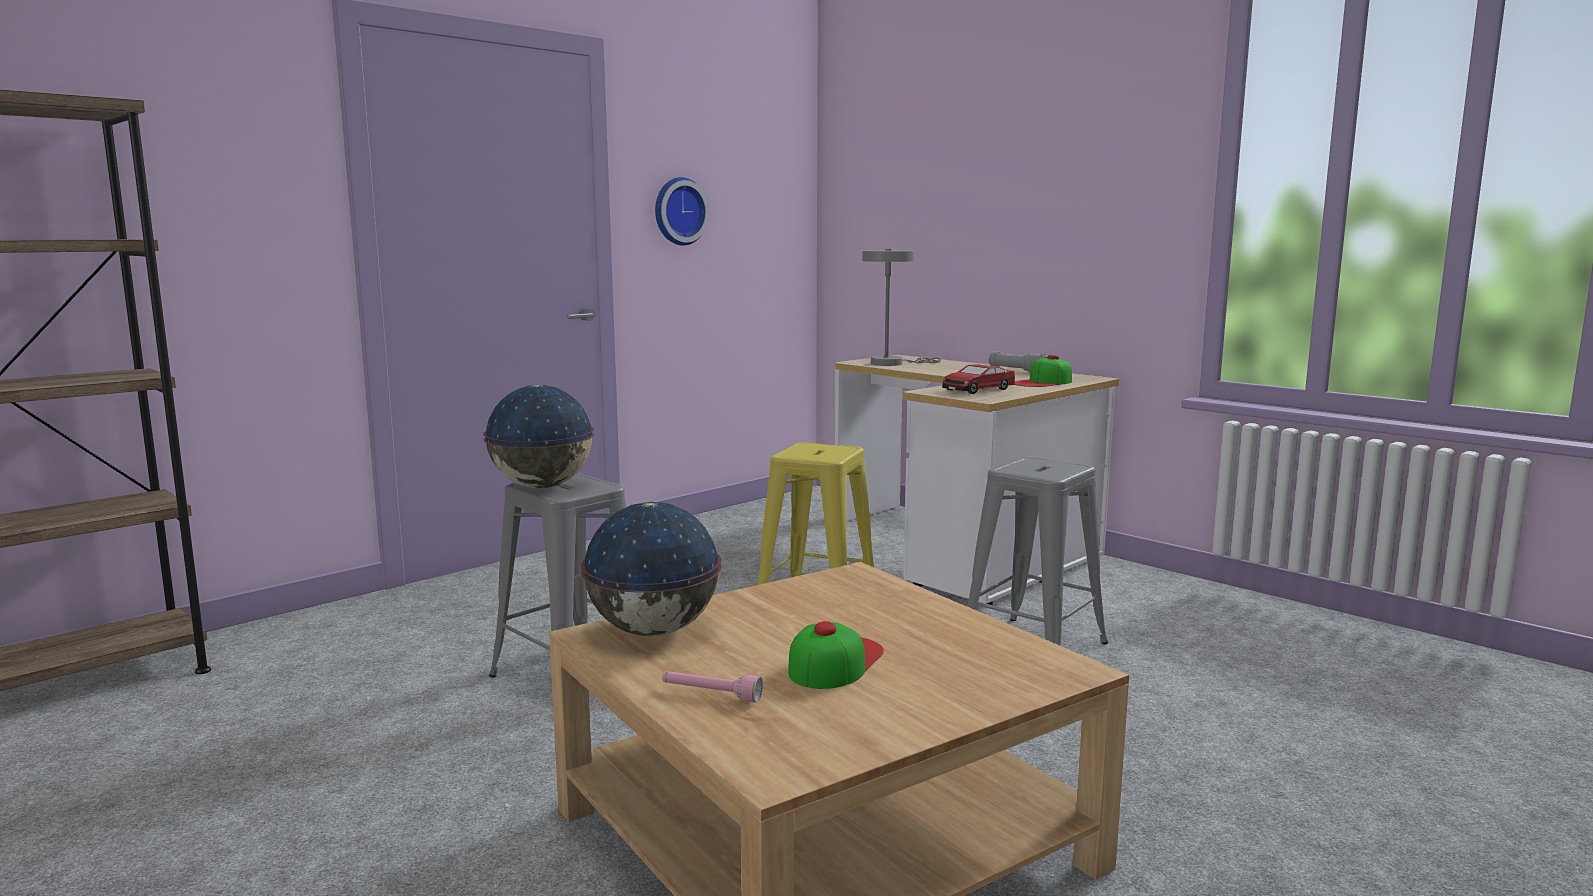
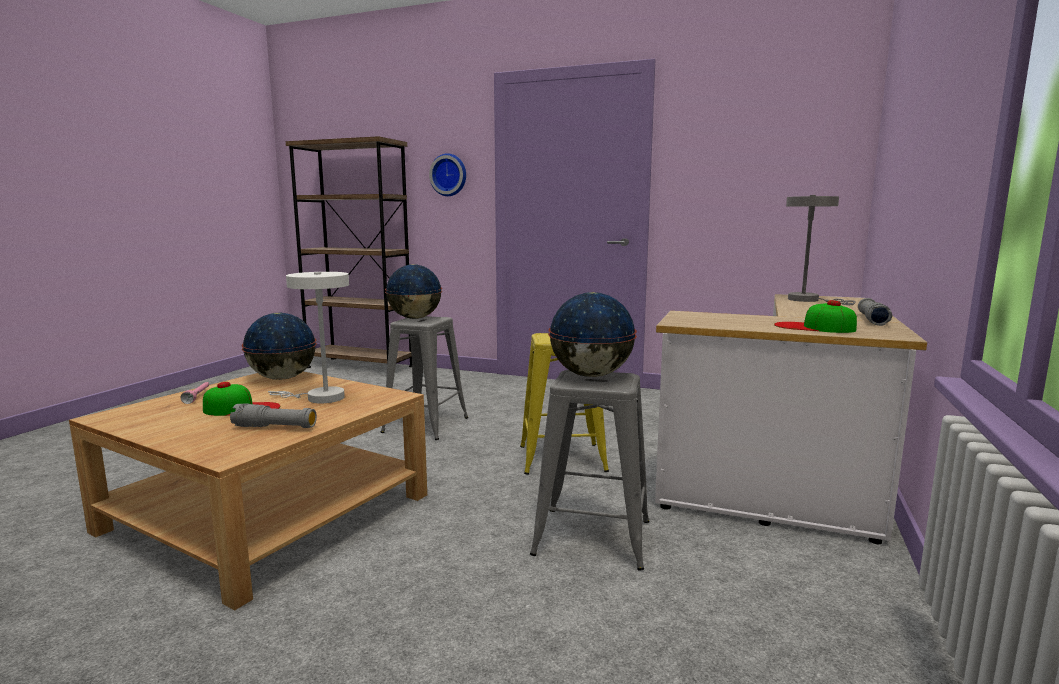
camera: 65 degrees right, 0 degrees up
wall clock [655,177,710,246] -> wall clock moved to [429,153,466,196]
toy car [942,364,1015,394] -> none
none -> grey flashlight [230,403,317,428]
none -> white table lamp [268,272,349,403]
none -> globe [548,292,637,377]

